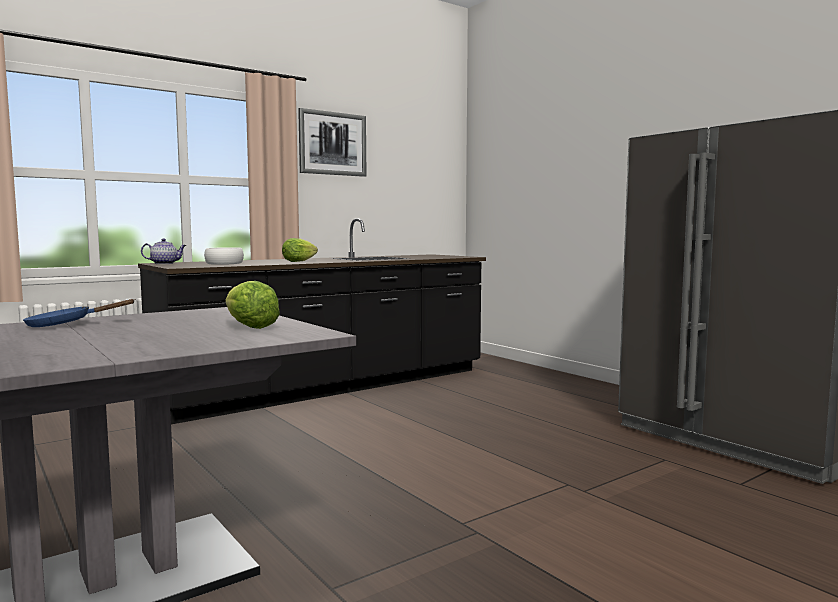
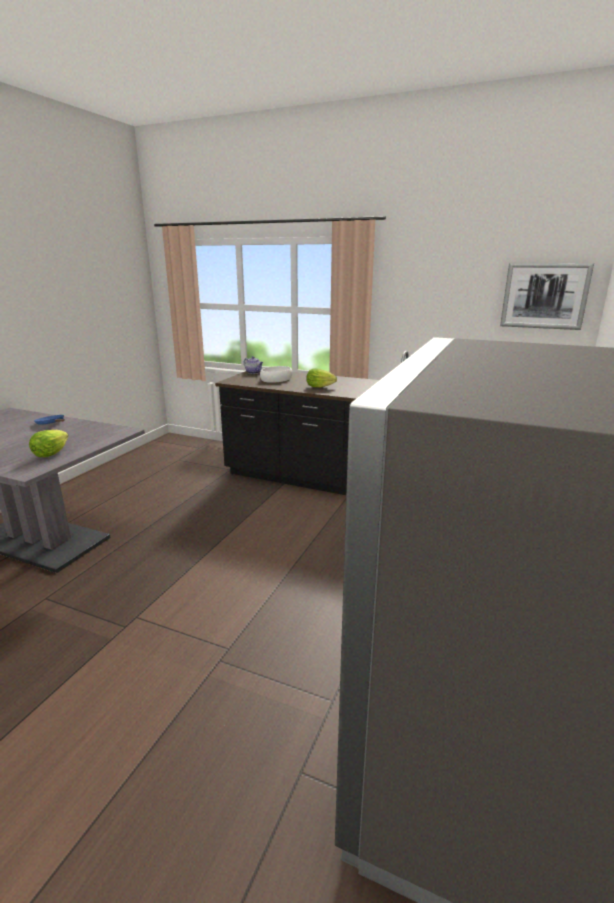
camera: 60 degrees right, 15 degrees up
picture [298,108,366,177] -> picture moved to [500,263,594,330]

